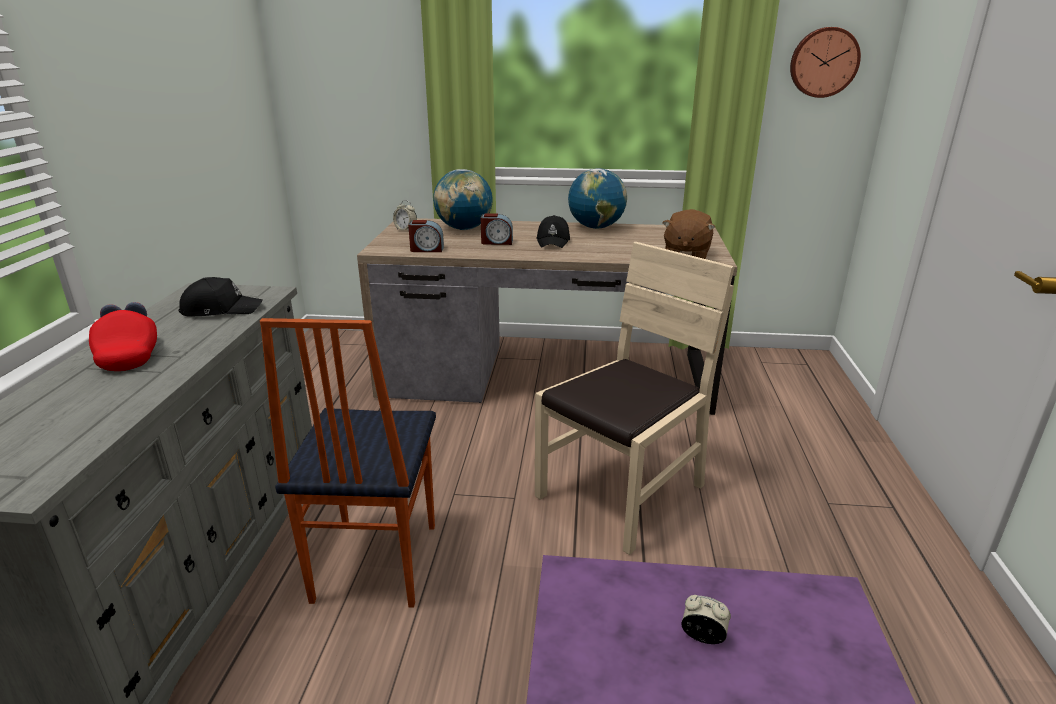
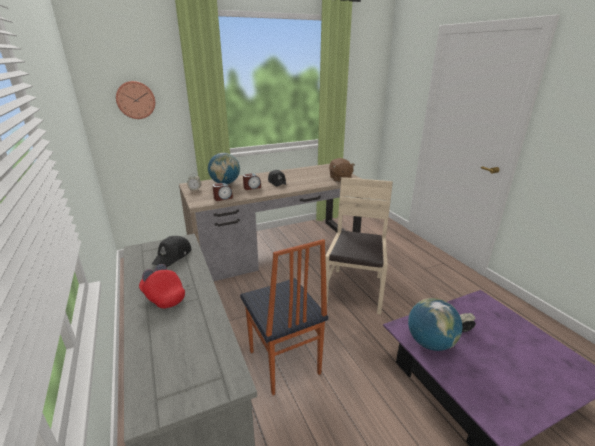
camera: 30 degrees left, 0 degrees up
black cap [179,277,263,316] -> black cap turned 150 degrees clockwise [152,236,191,267]
globe [568,168,627,229] -> globe moved to [408,298,463,351]
wall clock [790,27,861,98] -> wall clock moved to [116,81,155,119]

